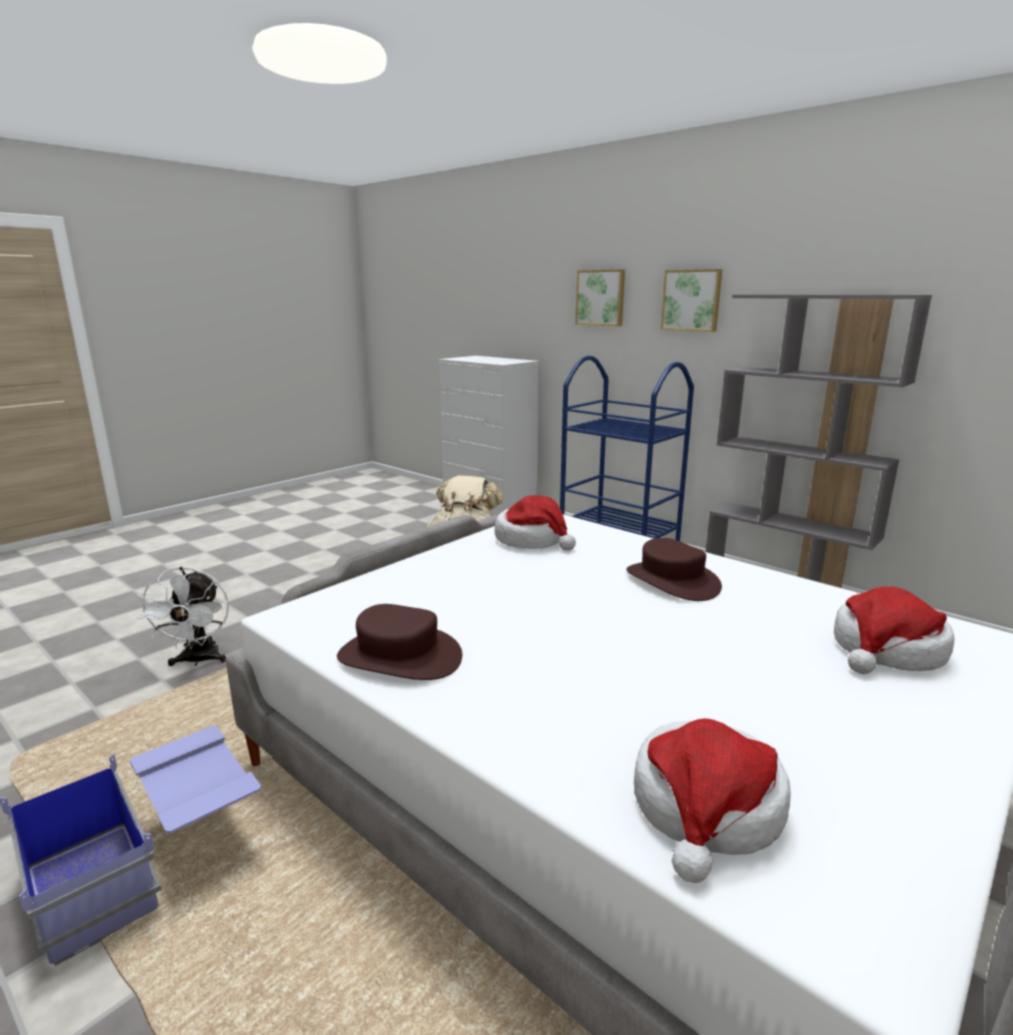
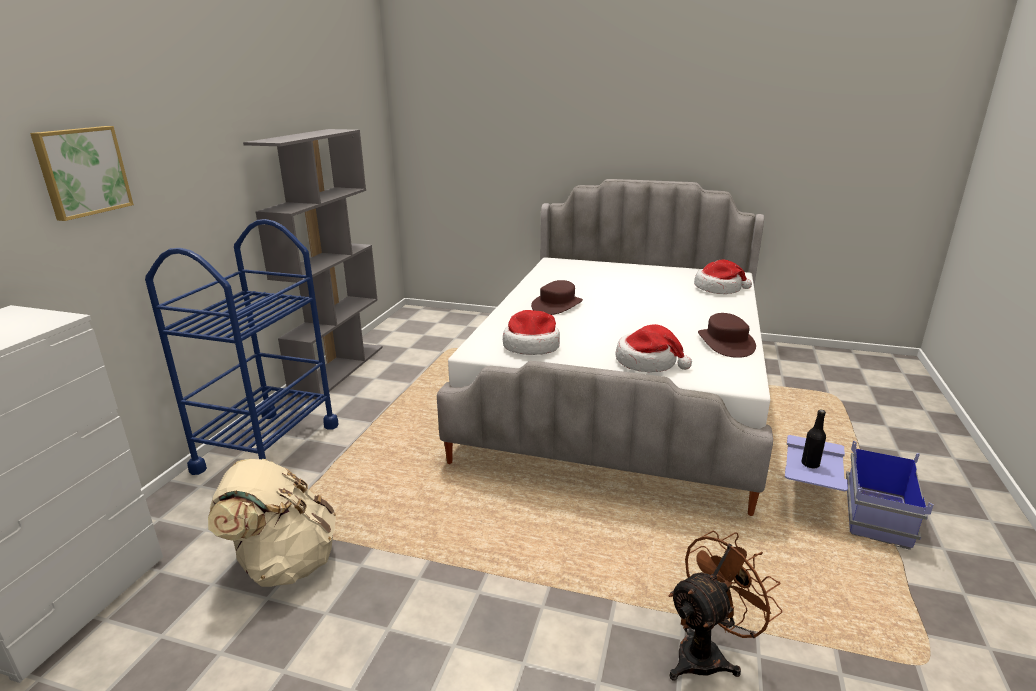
camera: 115 degrees left, 5 degrees up
white fan [137,567,229,666] -> brown fan [668,531,782,681]
picture [660,269,723,332] -> none
hat [834,586,954,674] -> hat moved to [615,324,692,372]
none -> black bottle [801,410,826,469]

